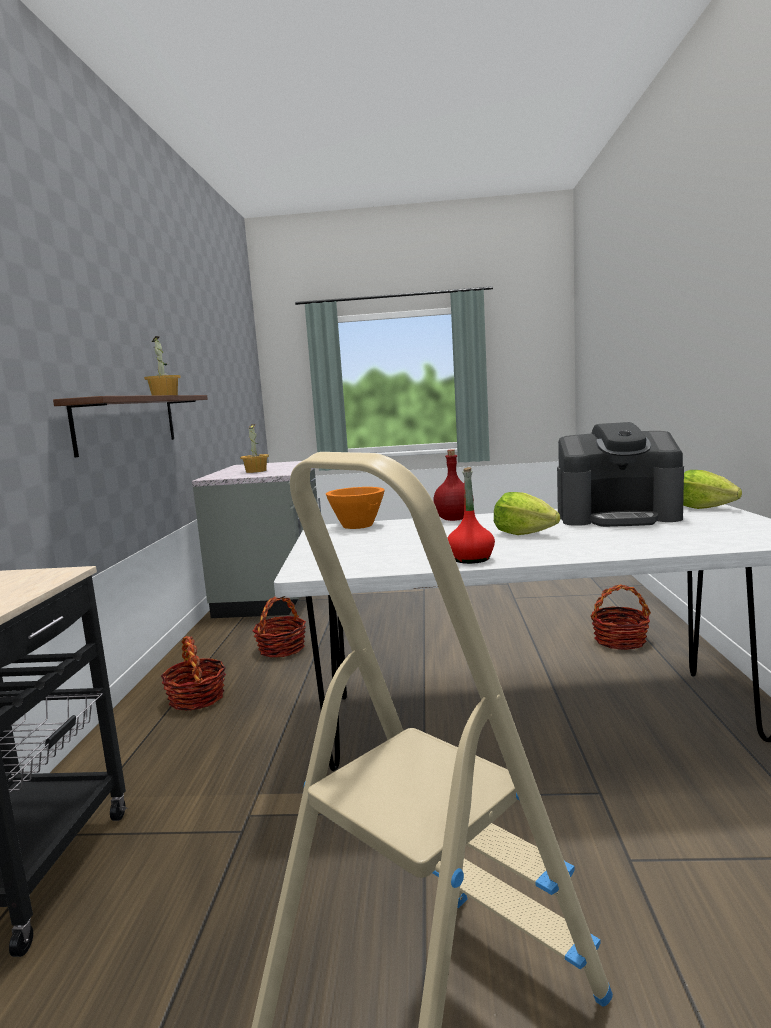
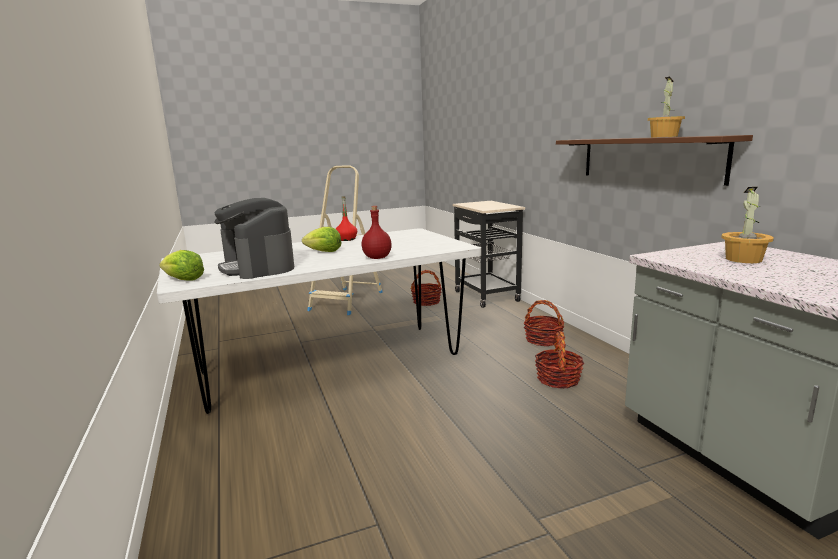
camera: 155 degrees right, 5 degrees up
orange bowl [326,487,385,529] -> none
coffee machine [557,422,684,527] -> coffee machine turned 105 degrees counterclockwise [214,198,294,279]
basket [591,584,651,650] -> basket moved to [411,270,442,306]

